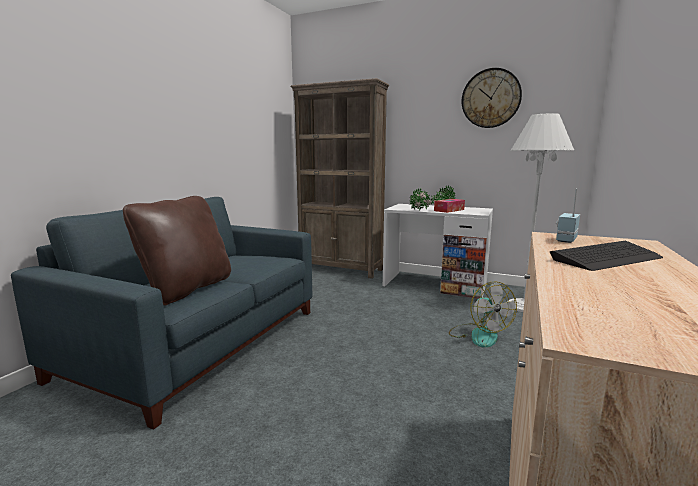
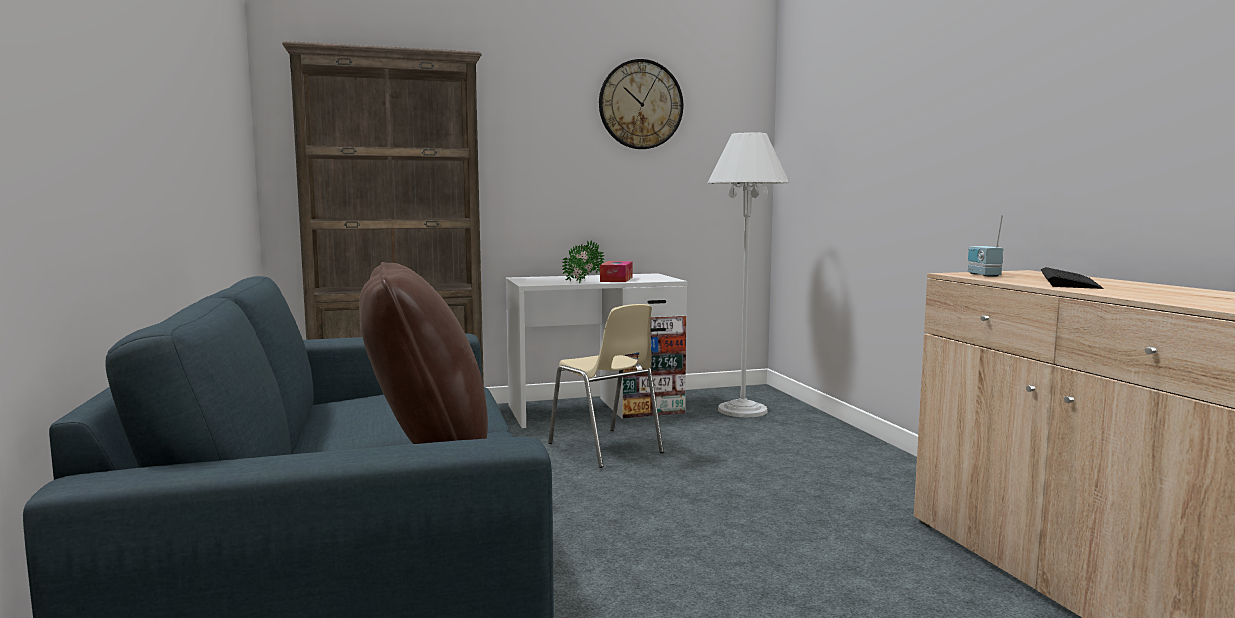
camera: 40 degrees left, 5 degrees down
fan [449,281,517,348] -> none
none -> beige chair [548,304,664,468]

